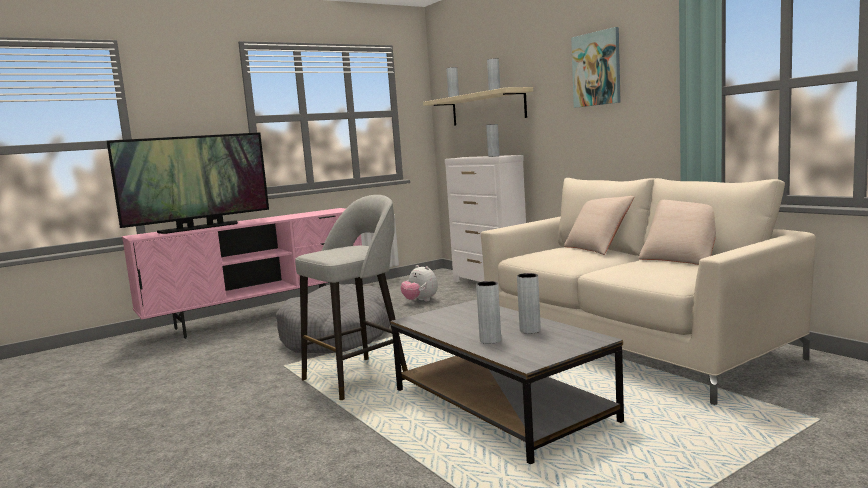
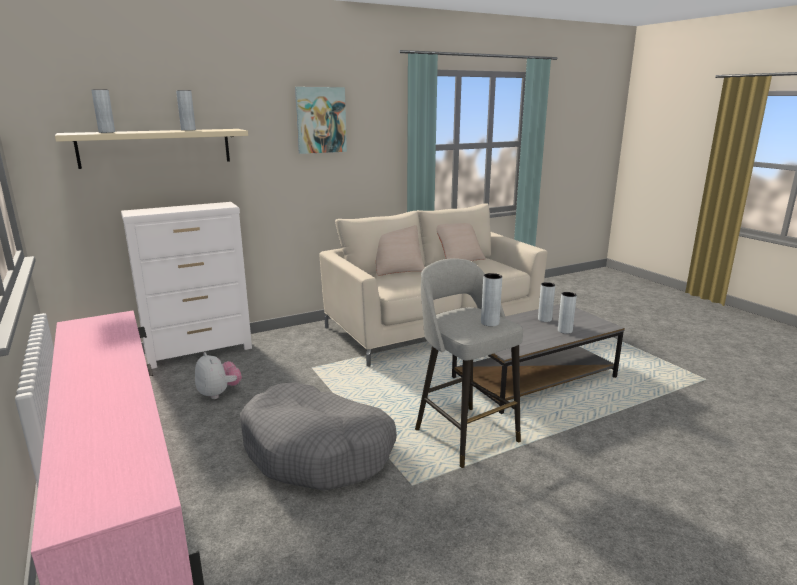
camera: 85 degrees left, 10 degrees up
television [107,133,269,234] -> none
plush toy [400,265,438,301] -> plush toy turned 90 degrees counterclockwise [195,352,242,399]
grey vase [486,124,500,157] -> grey vase moved to [481,273,502,326]

